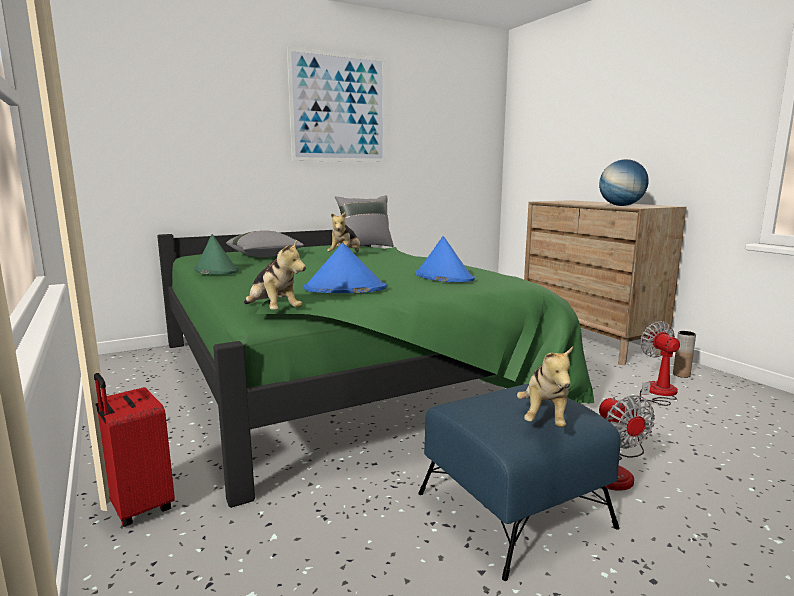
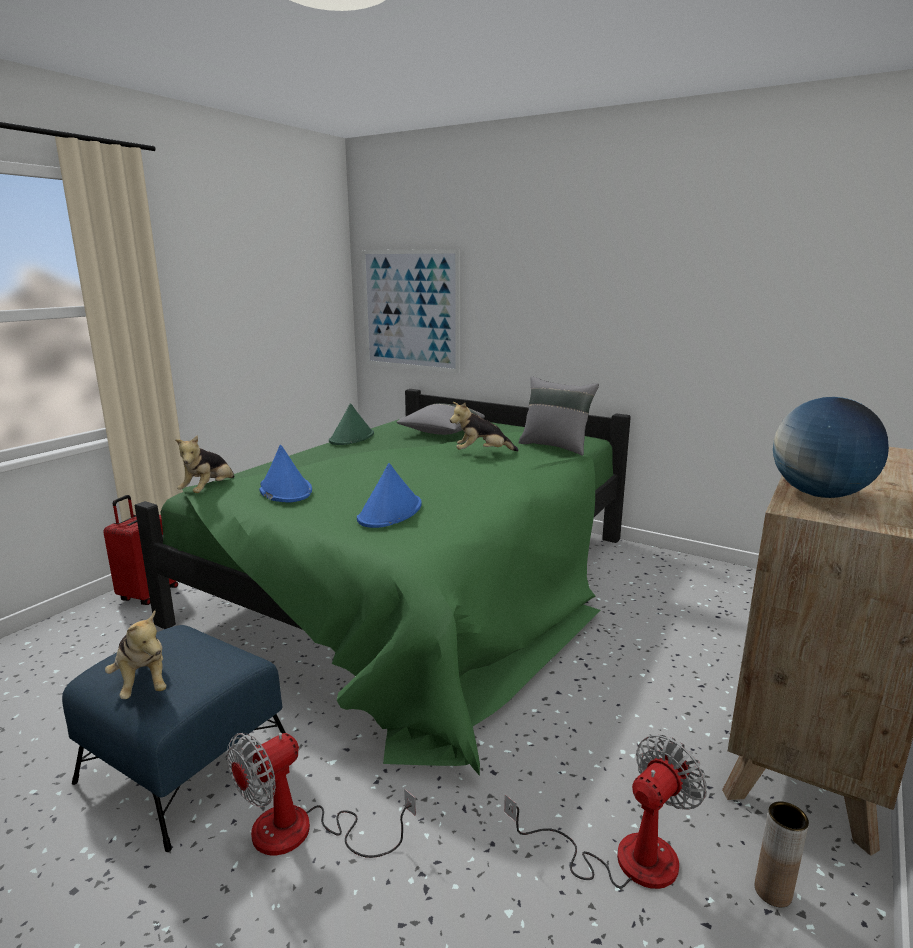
camera: 60 degrees right, 5 degrees up
picture [287,47,386,162] -> picture moved to [362,249,460,373]
plush toy [517,346,573,427] -> plush toy turned 105 degrees counterclockwise [105,610,167,699]

